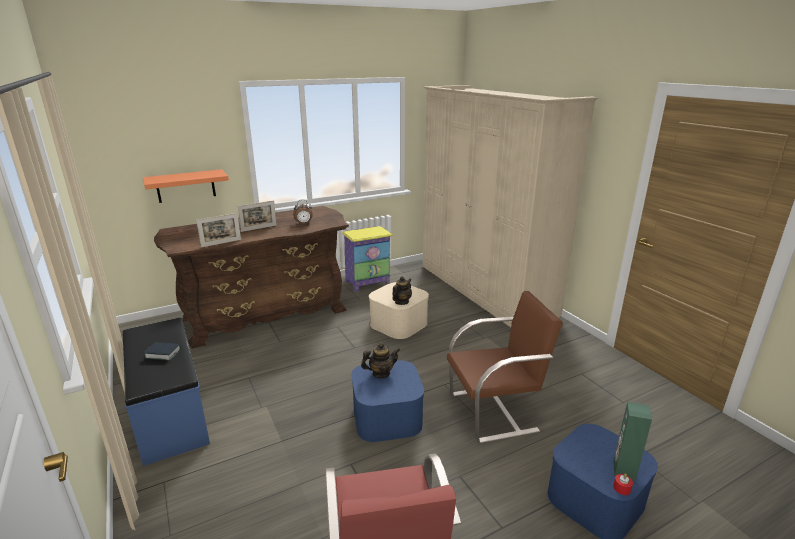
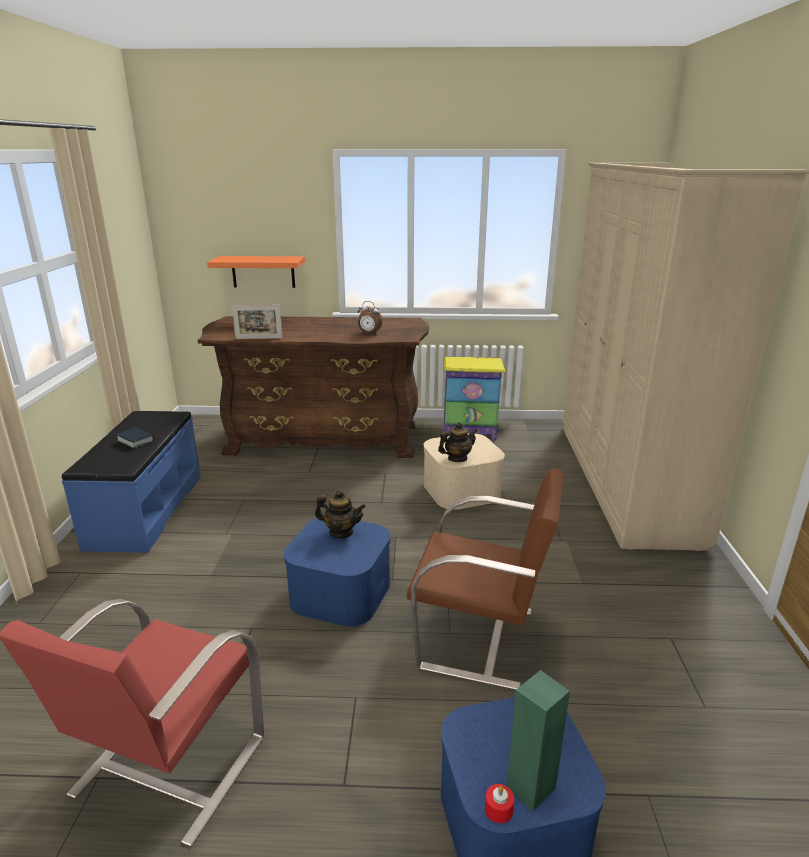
camera: 30 degrees right, 0 degrees up
picture frame [237,200,277,232] -> none

